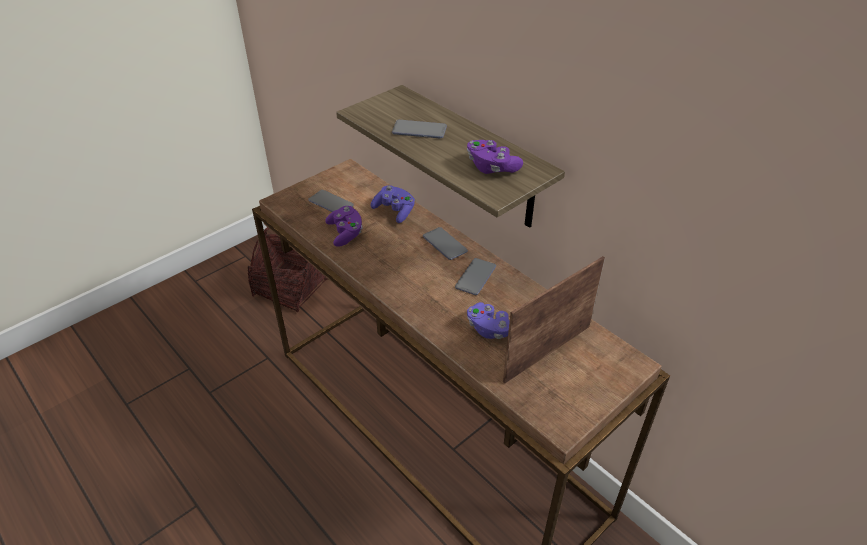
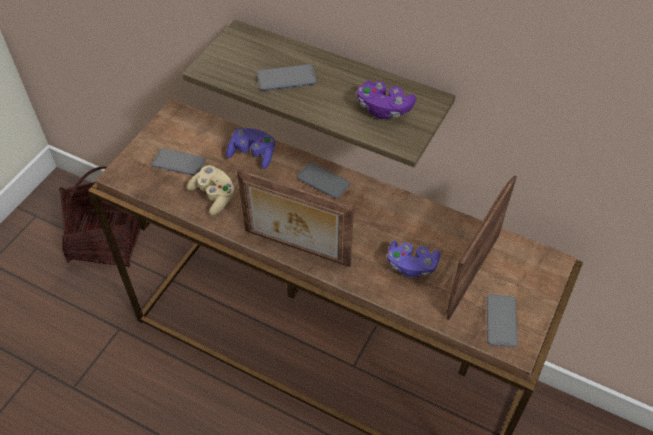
camera: 20 degrees left, 10 degrees up
purple game controller [325,206,362,247] -> beige game controller [187,165,235,215]
phone [455,258,496,295] -> phone moved to [487,294,517,347]
none -> picture frame [237,169,354,267]

